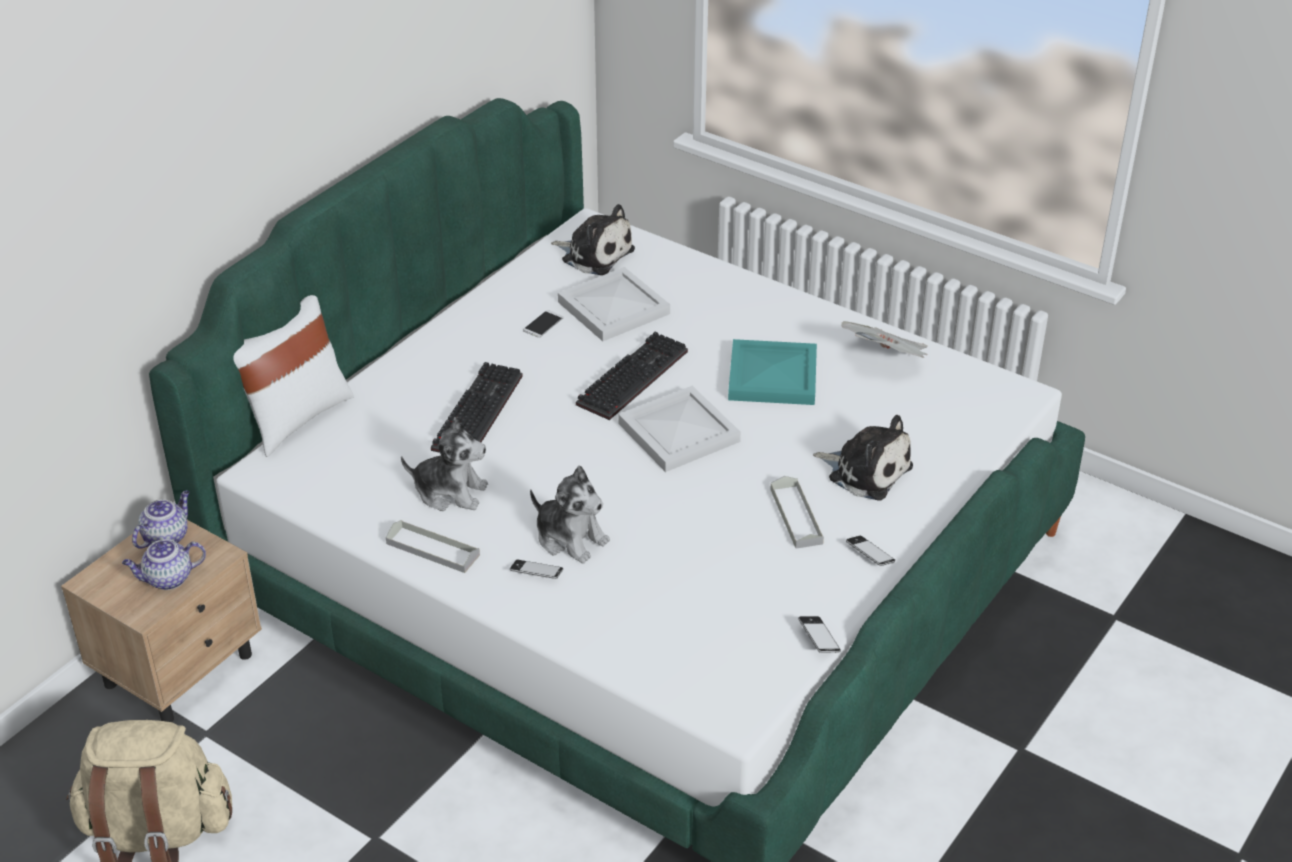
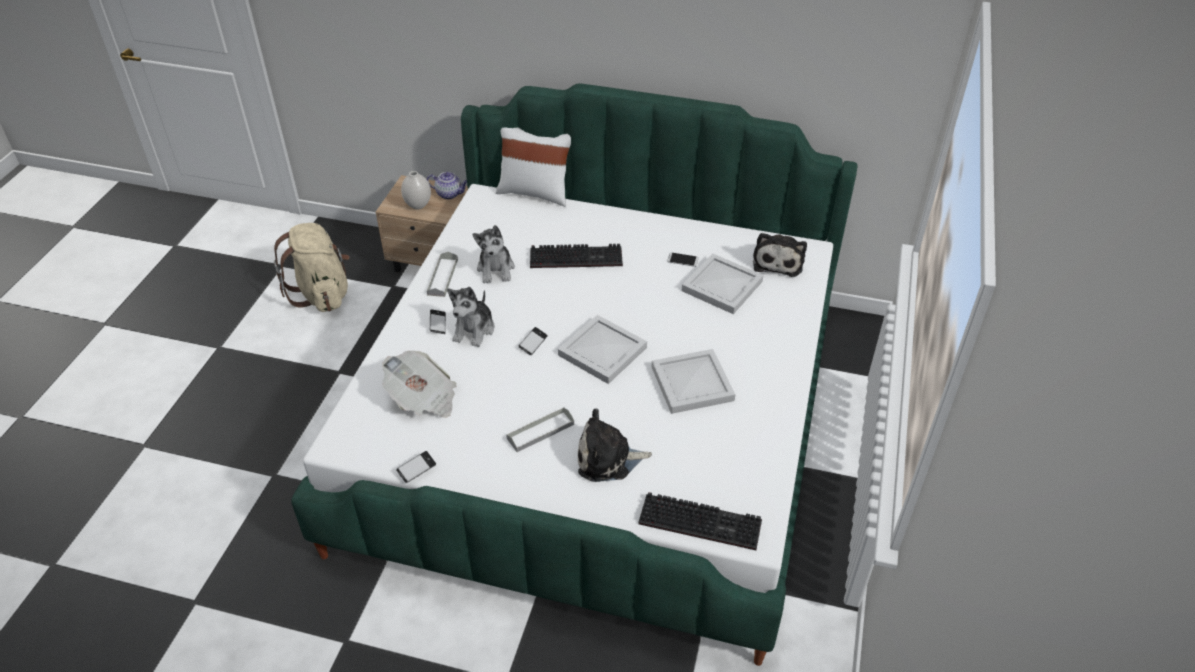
camera: 70 degrees right, 5 degrees up
teapot [122,539,206,590] -> white vase [401,171,431,209]
keyboard [576,332,688,420] -> keyboard moved to [638,492,762,550]
turquoise tray [728,339,817,405] -> white tray [652,349,735,414]
plush toy [813,415,913,500] -> plush toy turned 75 degrees clockwise [578,408,652,482]
newspaper [841,321,927,358] -> newspaper moved to [382,351,456,418]
phone [846,536,895,566] -> phone moved to [518,327,548,355]

